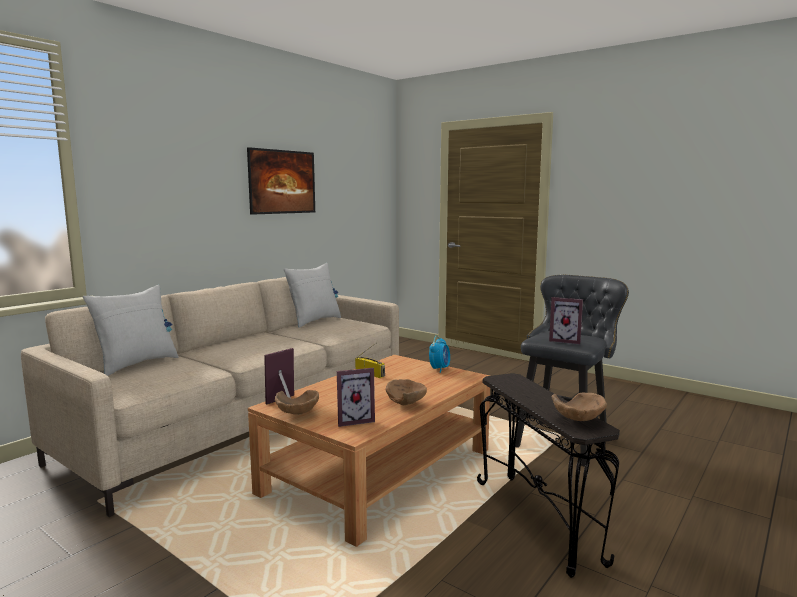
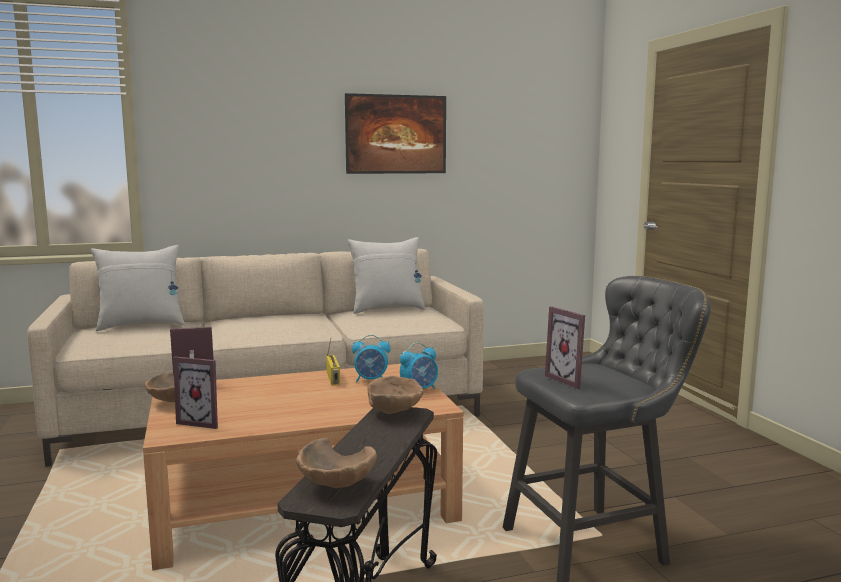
camera: 35 degrees right, 0 degrees up
brown bowl [385,379,427,405] -> brown bowl moved to [367,376,423,414]
none -> alarm clock [352,335,391,383]

